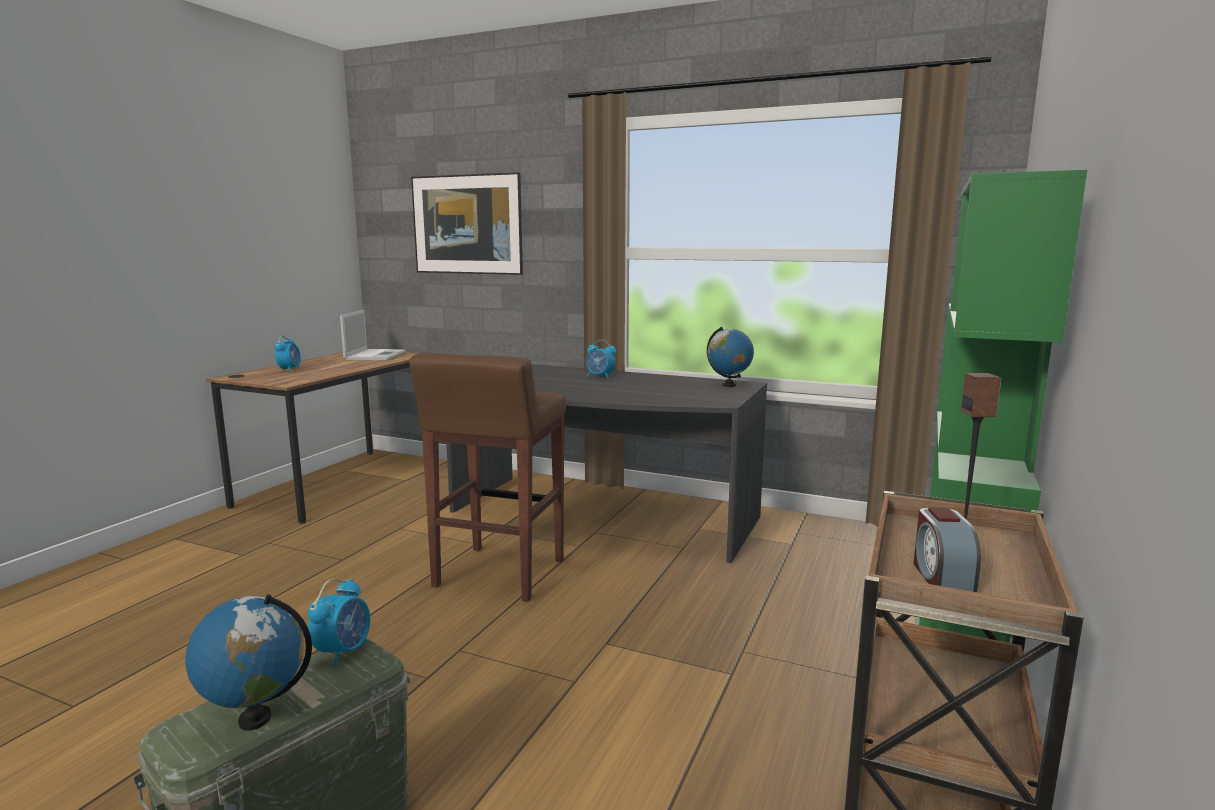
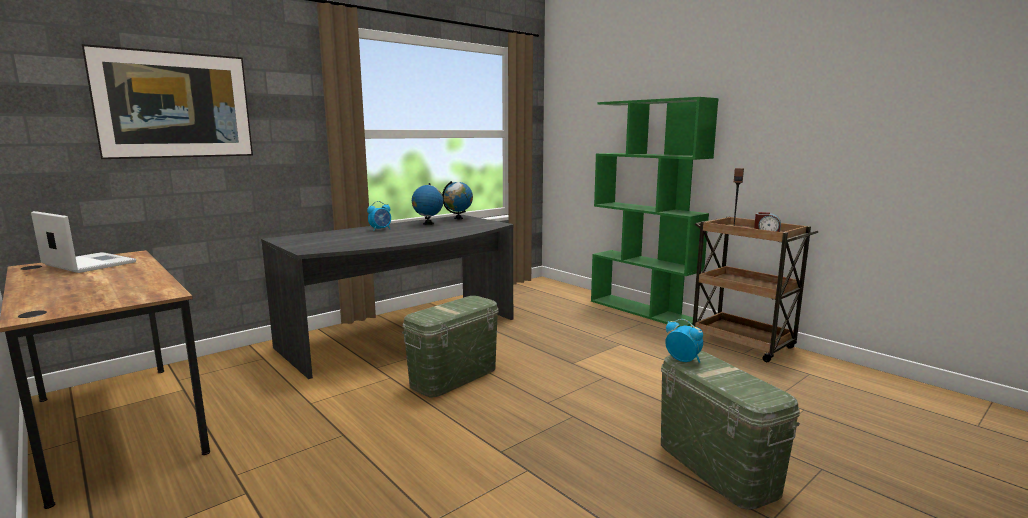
camera: 65 degrees left, 0 degrees up
globe [186,594,312,731] -> globe moved to [412,183,443,225]
alarm clock [274,335,301,372] -> none
brown stool [409,352,566,602] -> green storage box [402,296,498,397]

